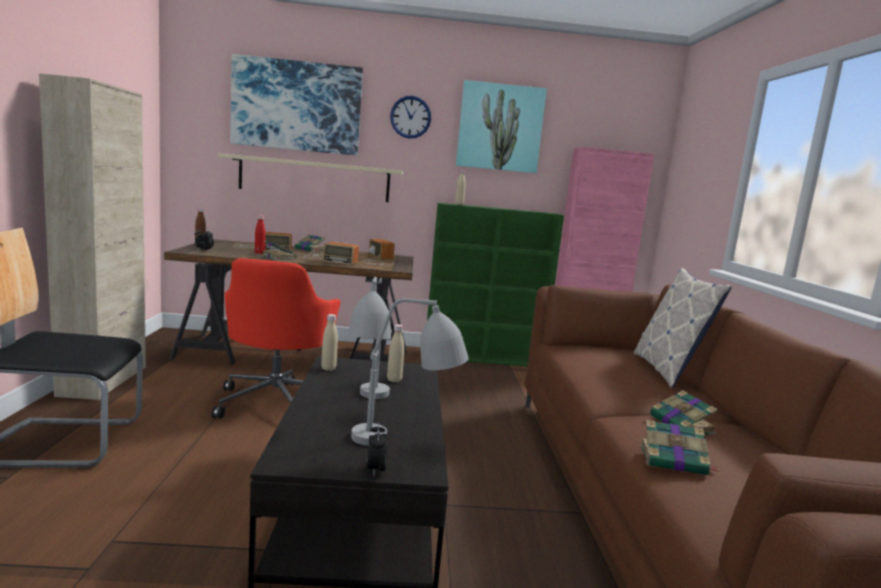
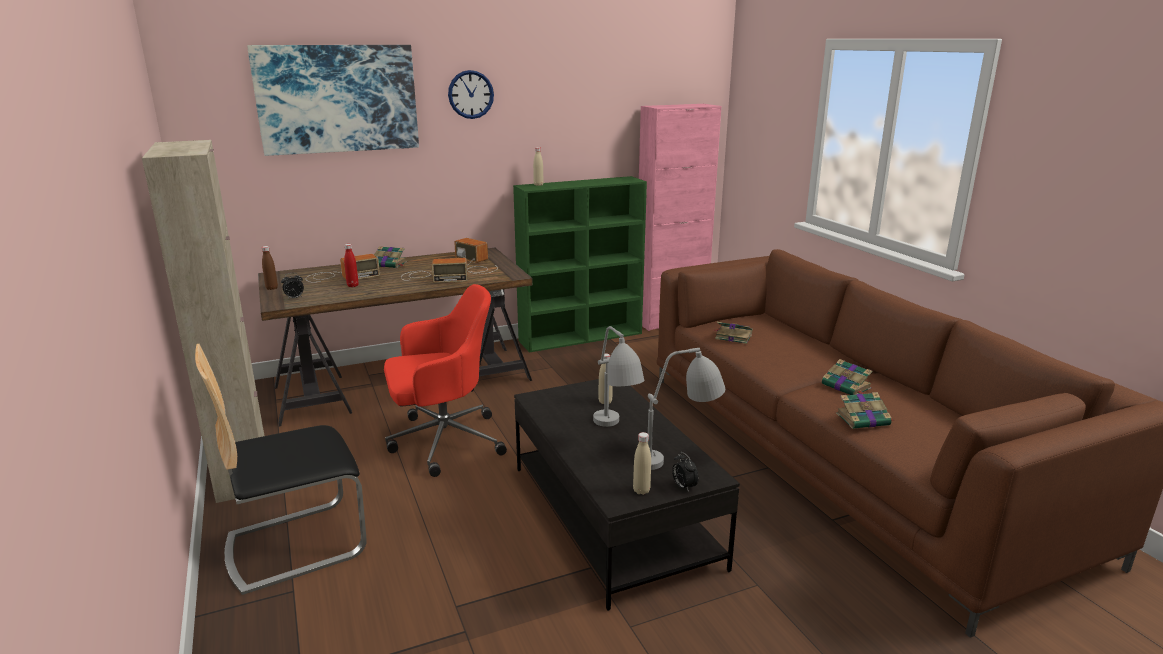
camera: 20 degrees left, 10 degrees up
red office chair [211,258,341,419] -> red office chair turned 90 degrees counterclockwise [384,284,507,477]
beige shelf [217,153,403,202] -> none
book [262,241,297,260] -> book moved to [713,322,753,344]
beige bottle [321,314,338,371] -> beige bottle moved to [633,432,651,495]
picture [456,80,547,173] -> none
pillow [634,268,732,388] -> none

